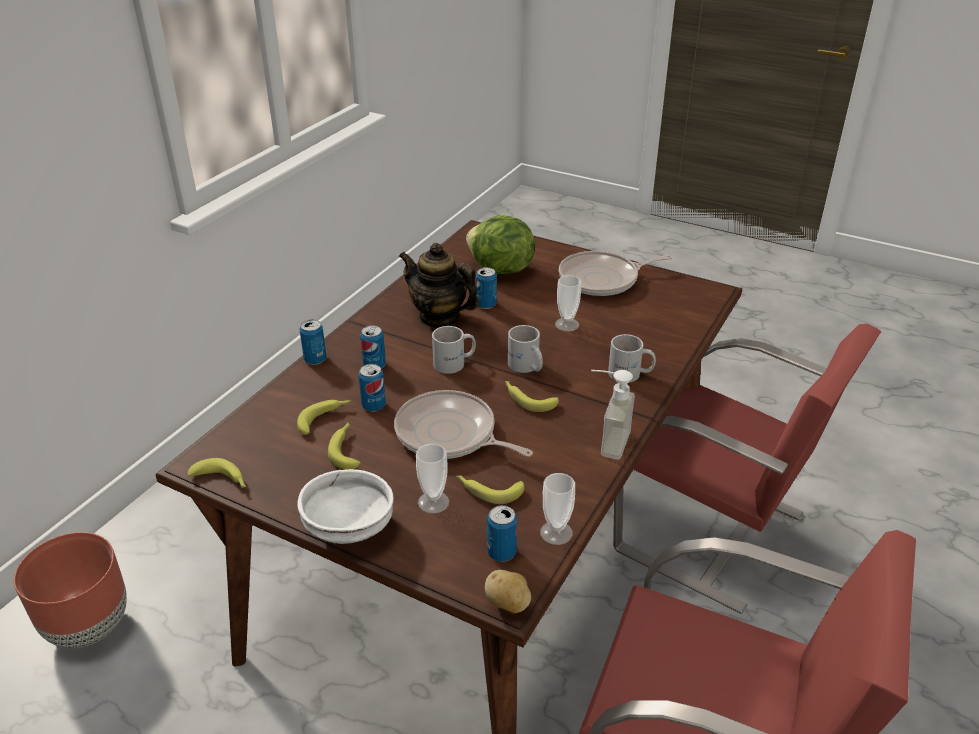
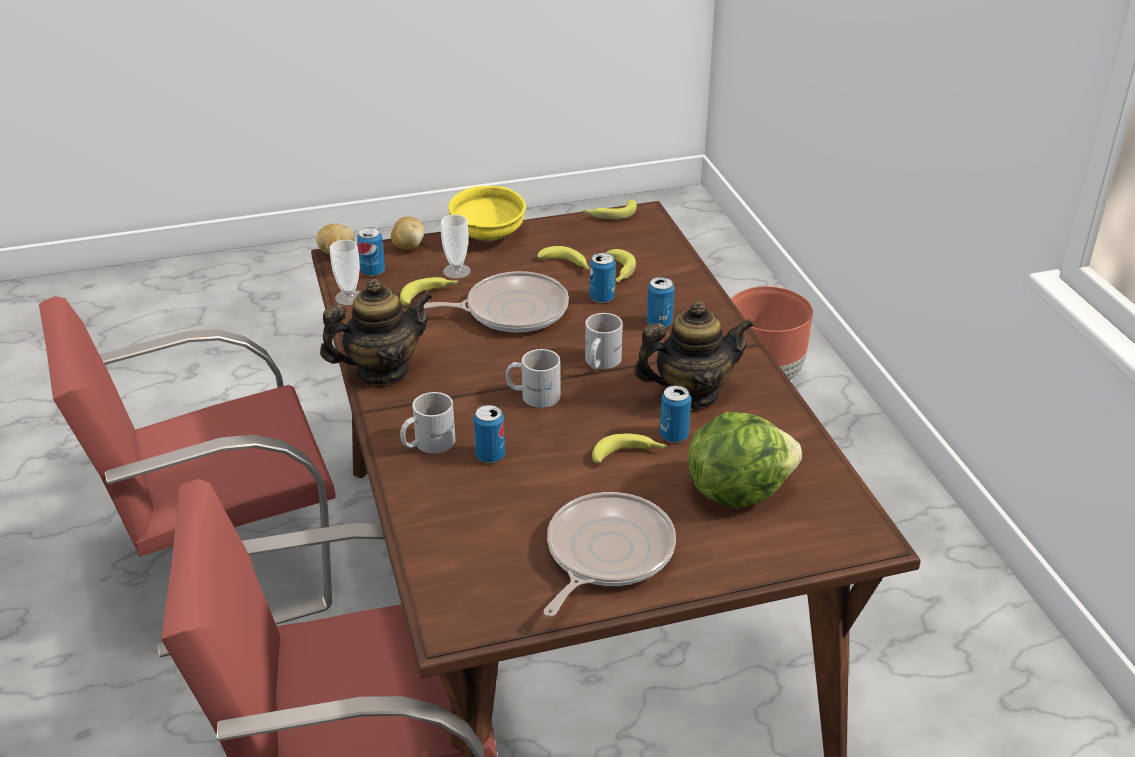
camera: 135 degrees right, 0 degrees up
white bowl [297,469,394,544] -> yellow bowl [448,186,526,242]
can [300,320,327,365] -> can moved to [474,405,505,463]
banana [505,381,559,412] -> banana moved to [592,434,667,464]
cup [555,275,581,331] -> none
soap dispenser [591,370,635,460] -> teapot [320,279,433,385]
none -> potato [391,216,425,250]

